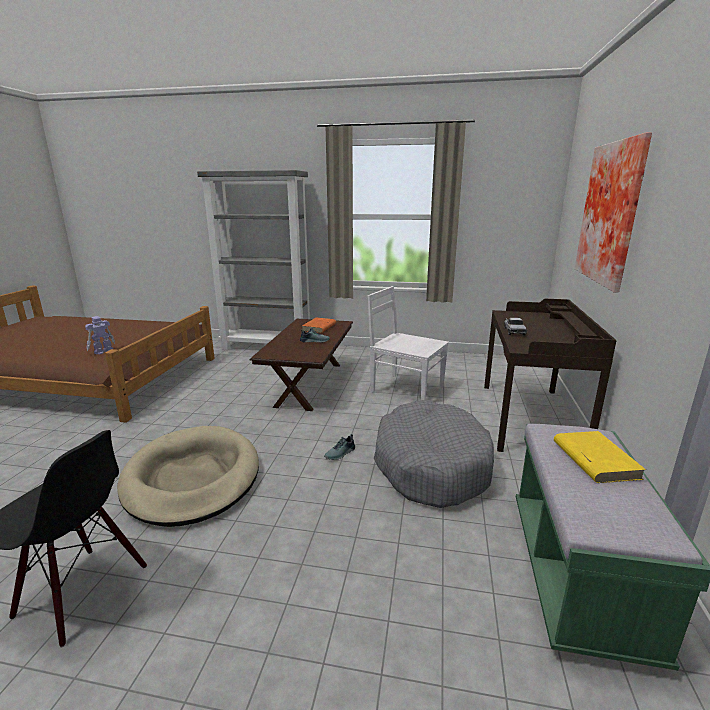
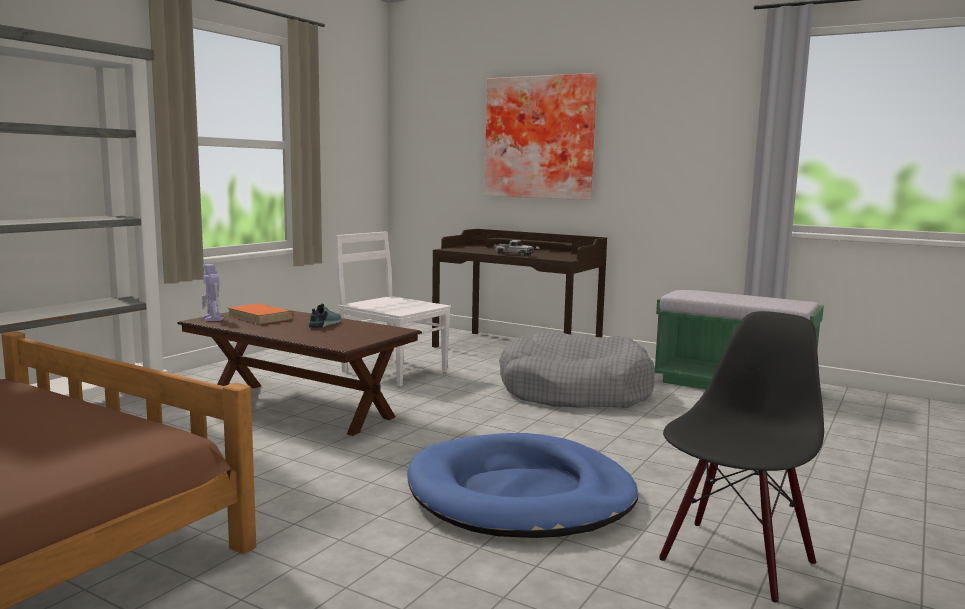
camera: 70 degrees left, 10 degrees down
toy robot [85,316,115,355] -> toy robot moved to [202,264,223,321]
beige dog bed [117,426,259,527] -> blue dog bed [407,433,638,538]
shoe [324,434,355,460] -> none
white chair [368,286,449,400] -> white chair turned 75 degrees clockwise [336,232,451,387]
yellow book [554,431,646,483] -> none

